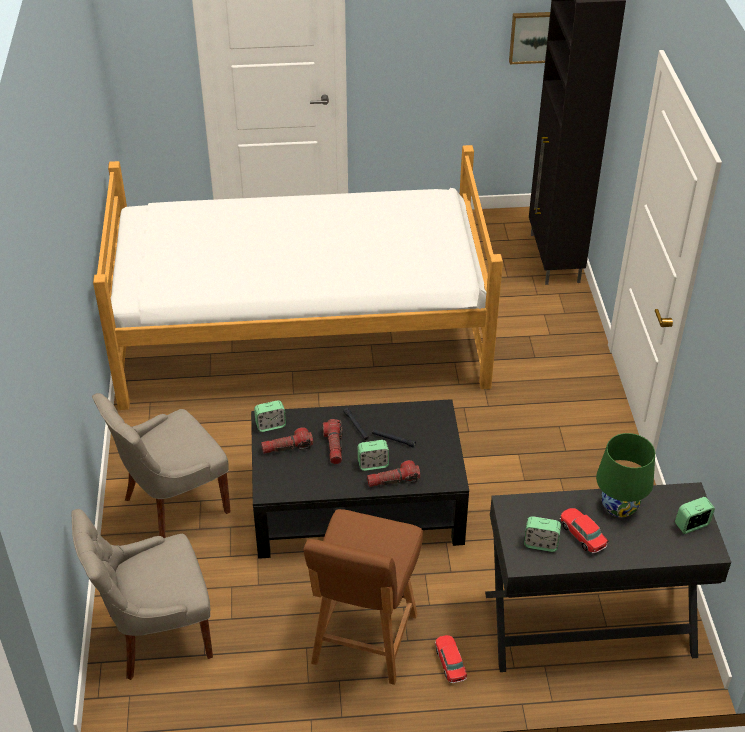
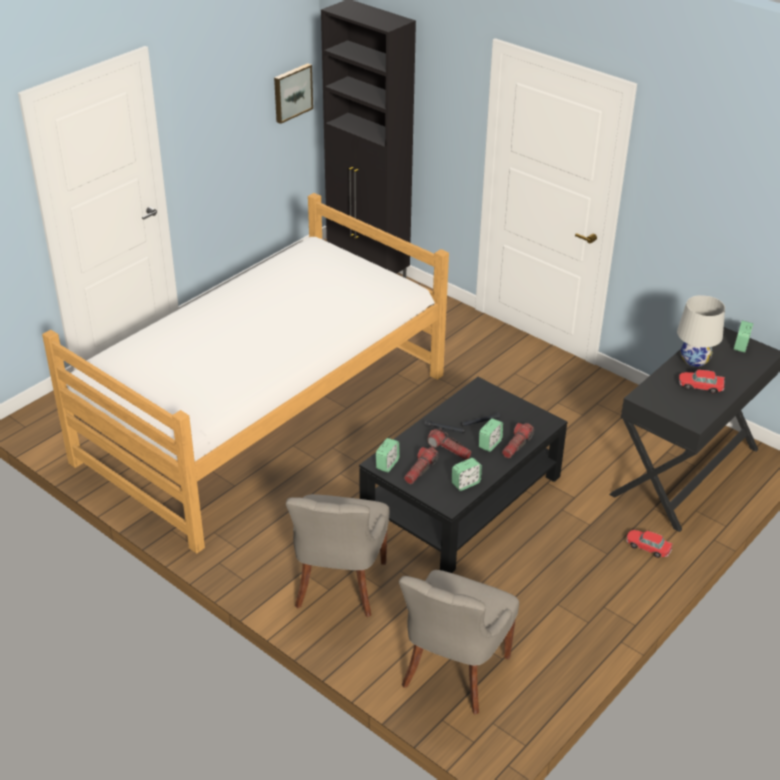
camera: 45 degrees left, 5 degrees down
brown chair [303,509,423,685] -> none
alarm clock [524,516,561,552] -> alarm clock moved to [452,458,482,491]
green table lamp [596,433,655,517] -> white table lamp [677,295,725,367]

